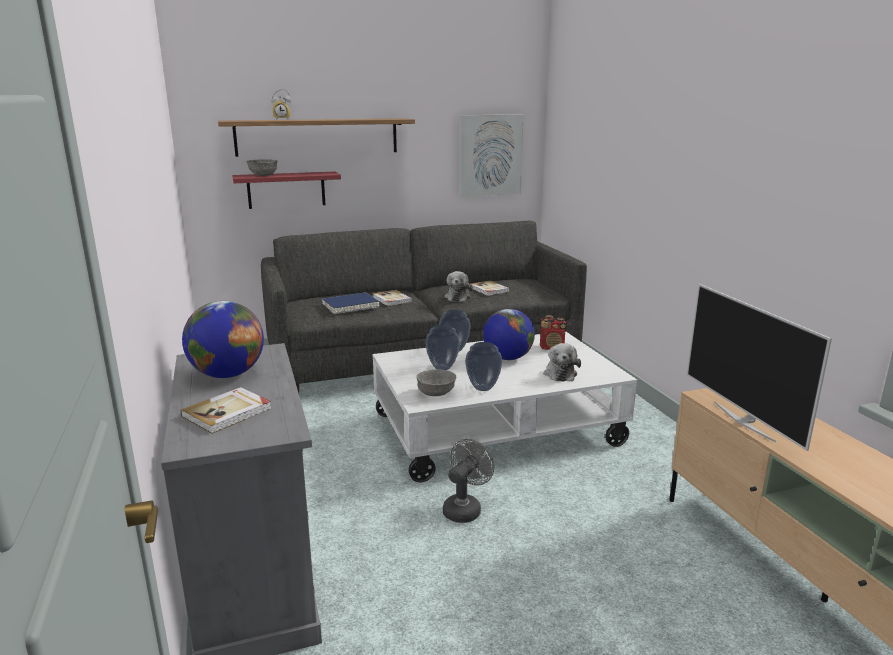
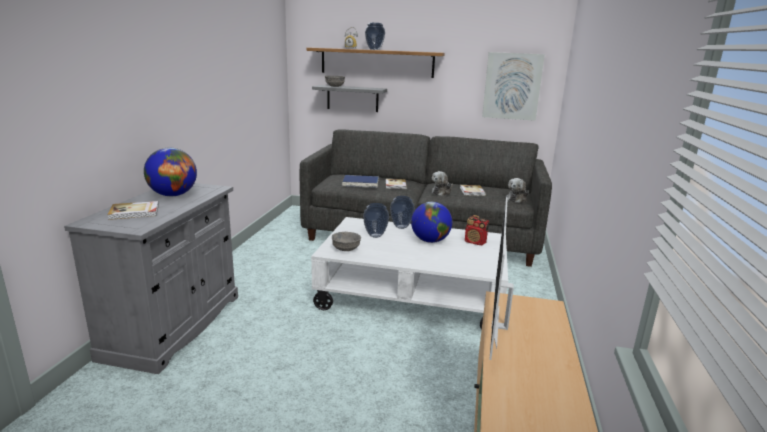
camera: 30 degrees right, 0 degrees up
red shelf [232,172,341,209] -> grey shelf [312,85,387,112]
grey fan [443,439,494,523] -> none
vase [465,342,502,391] -> vase moved to [365,23,385,50]
plush toy [544,343,581,382] -> plush toy moved to [506,178,529,203]

